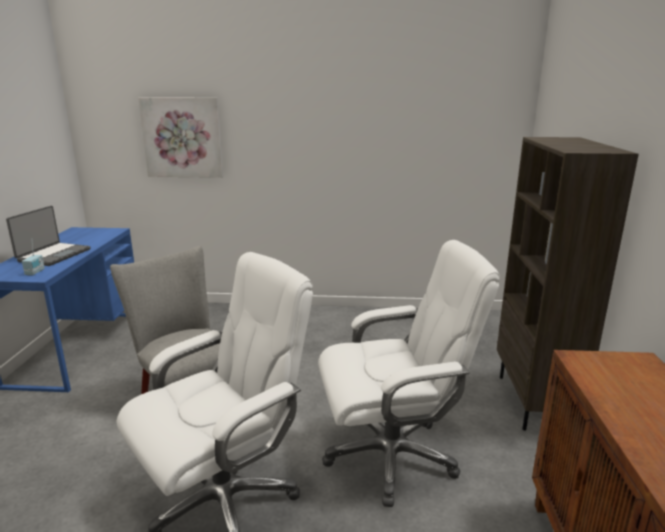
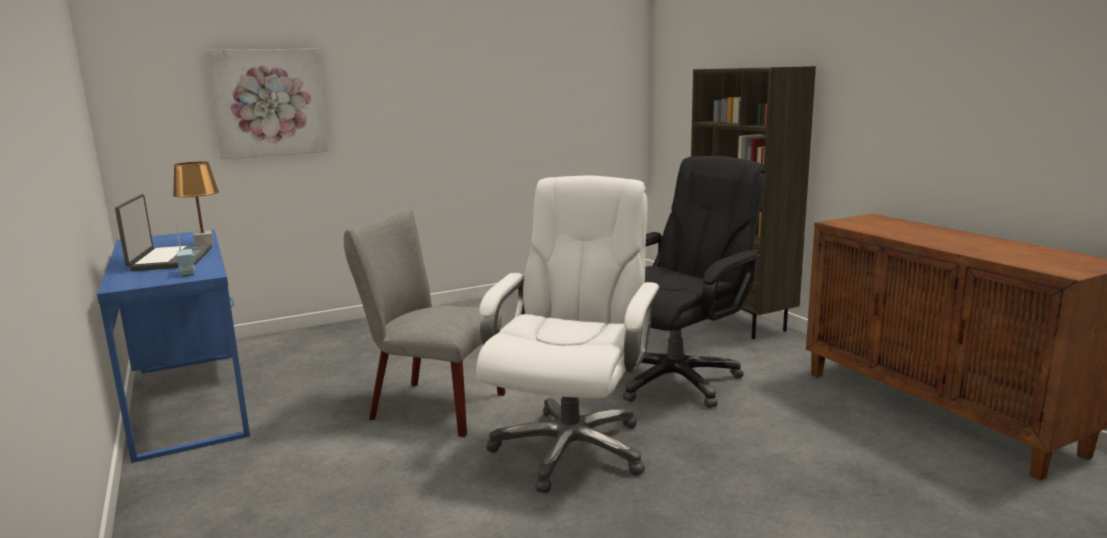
camera: 30 degrees left, 5 degrees down
white office chair [318,240,500,507] -> black office chair [623,156,766,408]
none -> brown table lamp [173,162,219,245]

